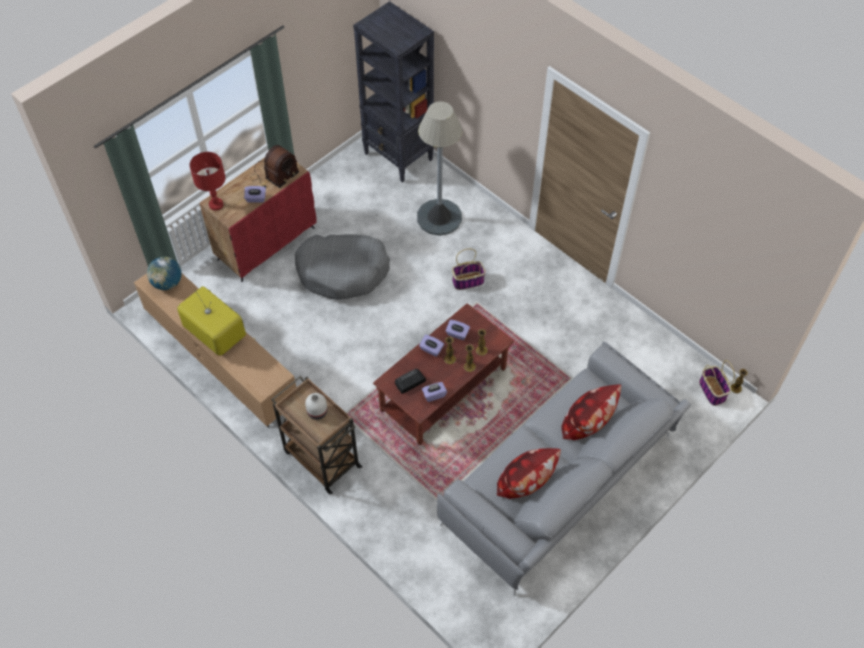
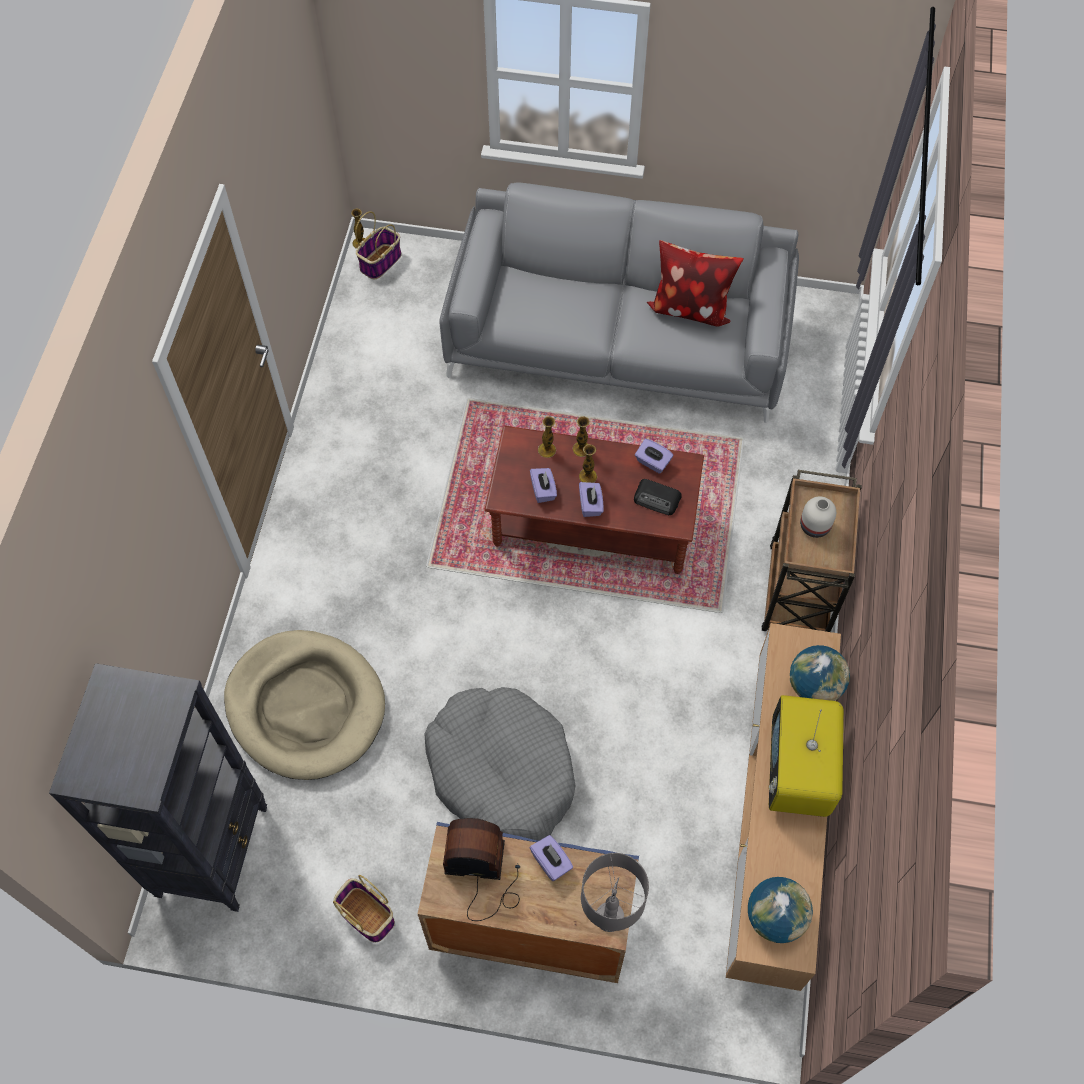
camera: 125 degrees left, 5 degrees up
red table lamp [190,152,226,211] -> grey table lamp [581,853,649,932]
red cabinet [200,158,317,282] -> blue cabinet [418,822,639,983]
grey floor lamp [417,101,462,236] -> beige dog bed [224,630,385,780]
basket [452,249,486,290] -> basket moved to [333,875,395,942]
pillow [561,384,621,440] -> none
none -> globe [790,645,850,701]

